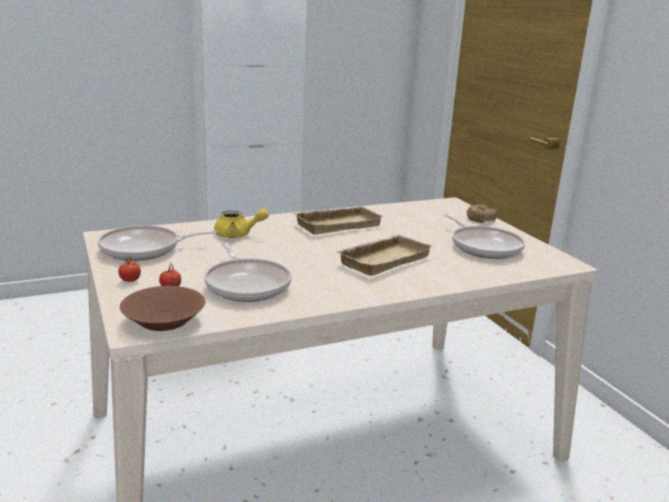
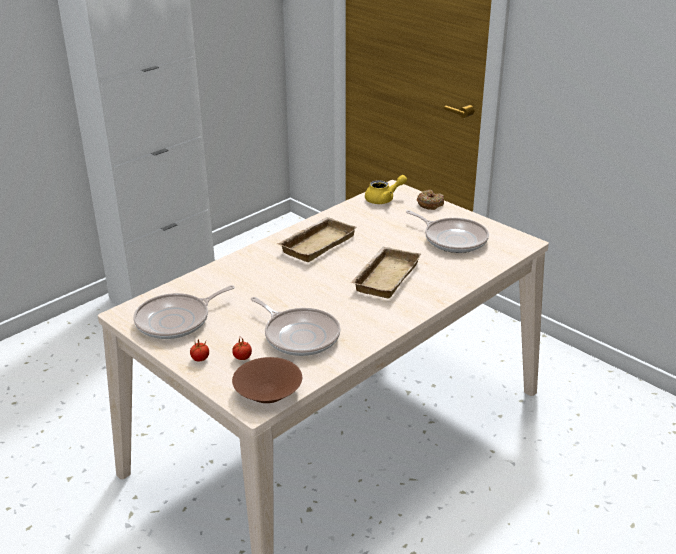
camera: 20 degrees left, 10 degrees up
yellow teapot [214,209,269,238] -> yellow teapot moved to [365,175,407,204]

